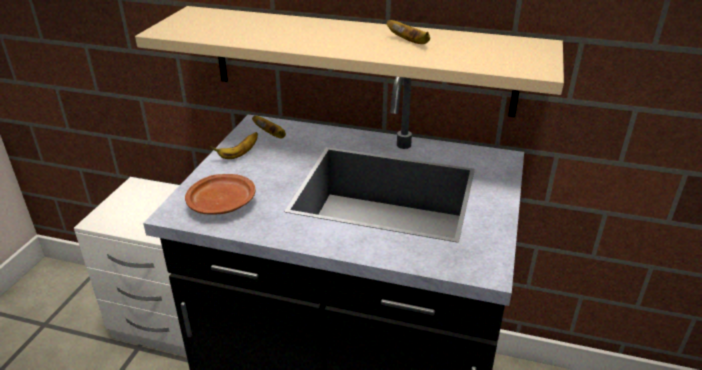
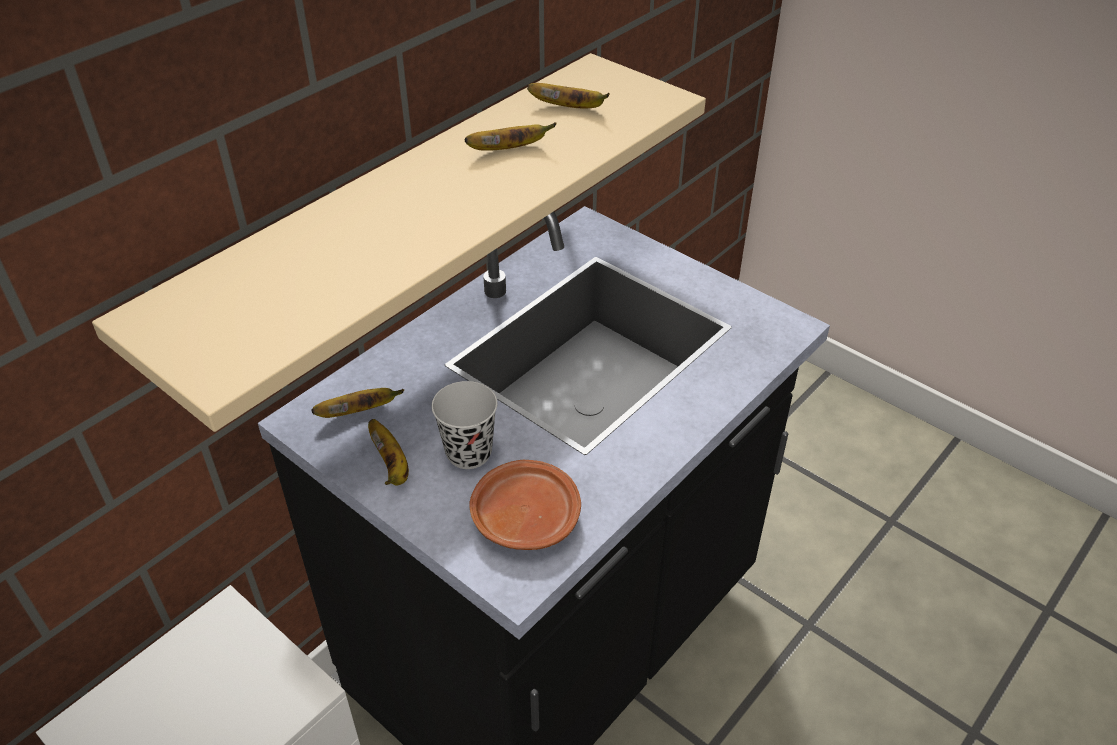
camera: 65 degrees left, 10 degrees up
none -> black cup [432,381,498,469]
none -> banana [527,83,610,109]

